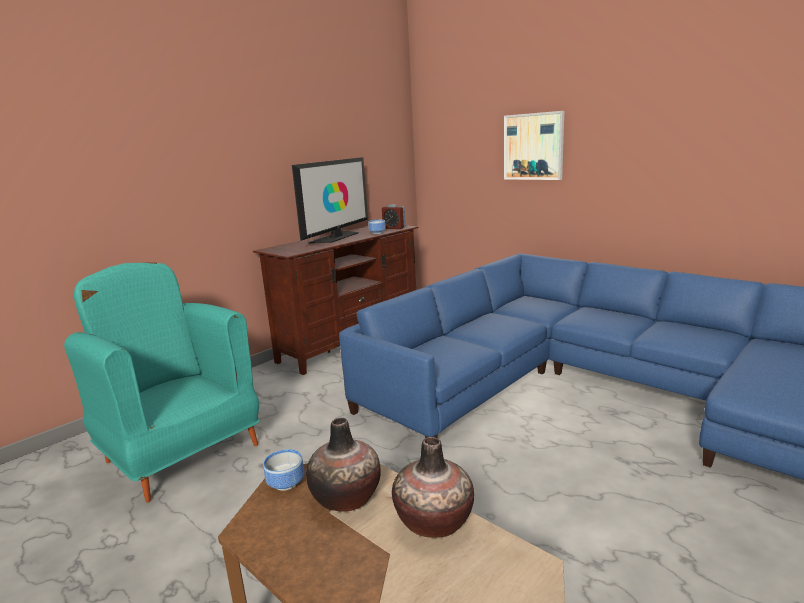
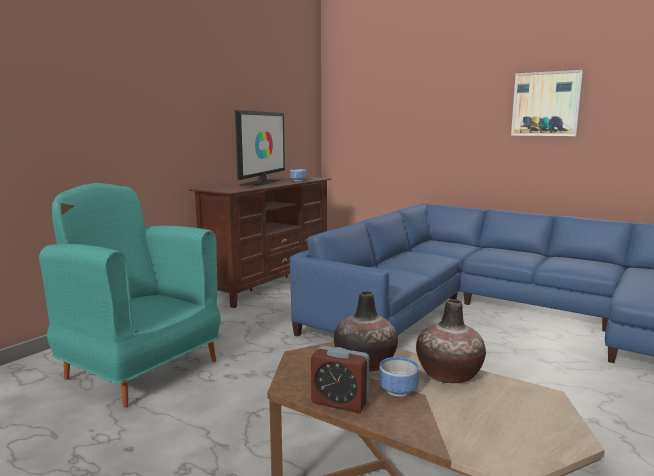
camera: 10 degrees left, 5 degrees down
bowl [263,449,305,491] -> bowl moved to [379,357,419,397]
alarm clock [382,204,406,229] -> alarm clock moved to [311,346,369,413]
picture [504,111,564,180] -> picture moved to [511,70,583,136]

